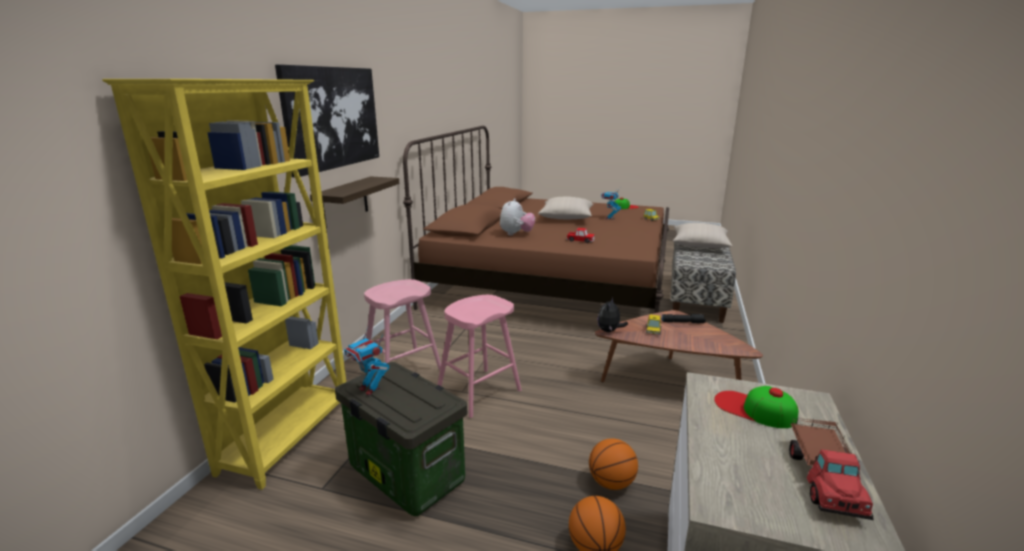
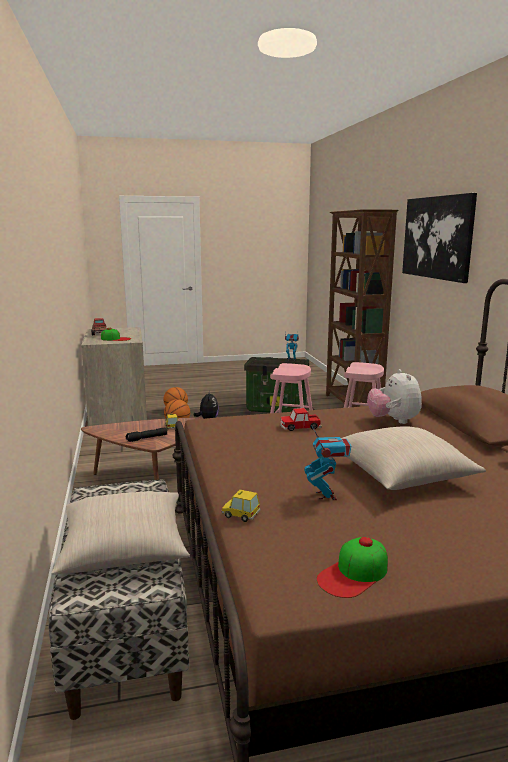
camera: 150 degrees right, 5 degrees down
yellow bookcase [102,79,346,490] -> brown bookcase [326,209,398,407]
shelf [310,176,399,228] -> none

